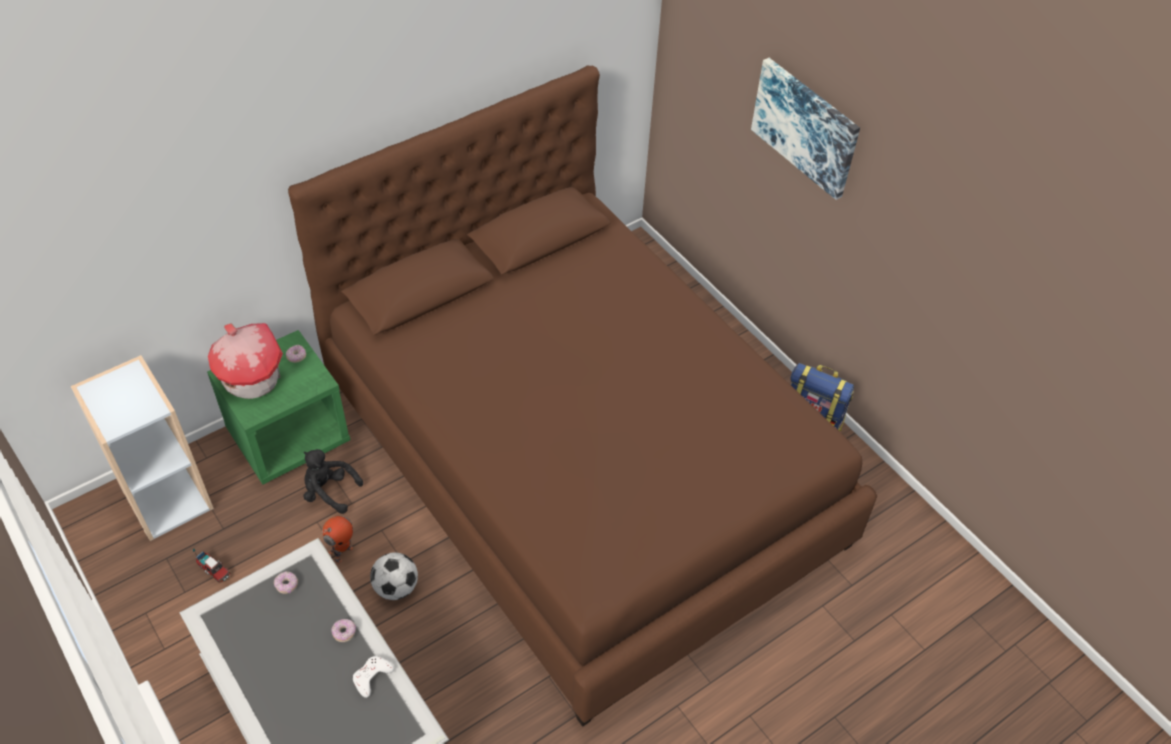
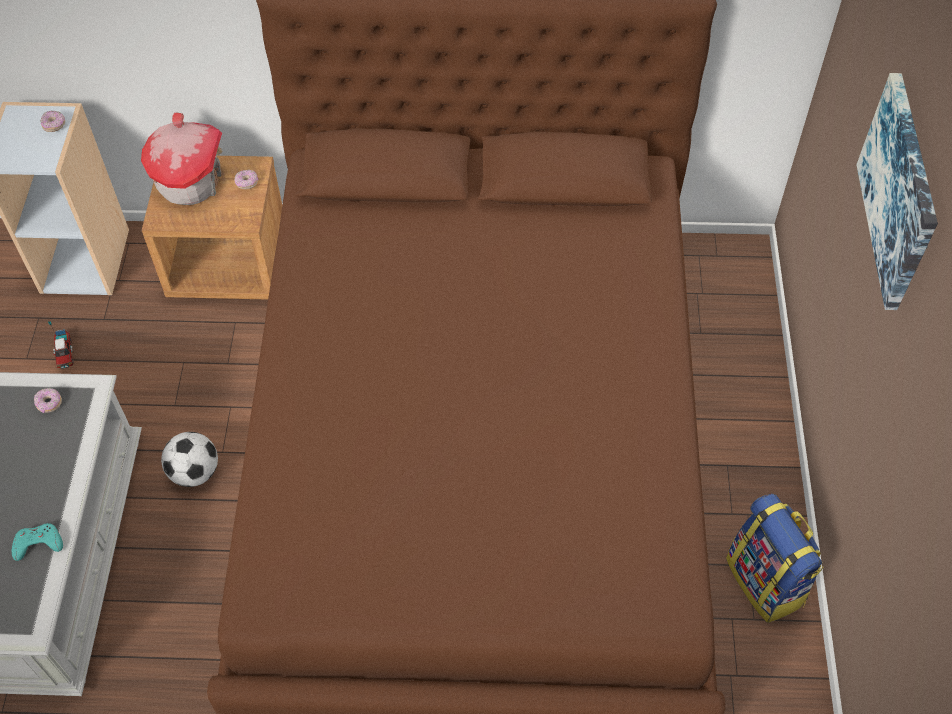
camera: 40 degrees right, 5 degrees up
green nightstand [207,330,351,485] -> brown nightstand [142,156,282,300]
black plush toy [303,449,363,514] -> none
toy robot [322,516,353,564] -> none
donut [331,619,356,642] -> donut moved to [40,111,65,132]
white game controller [353,656,395,698] -> turquoise game controller [12,523,63,561]

